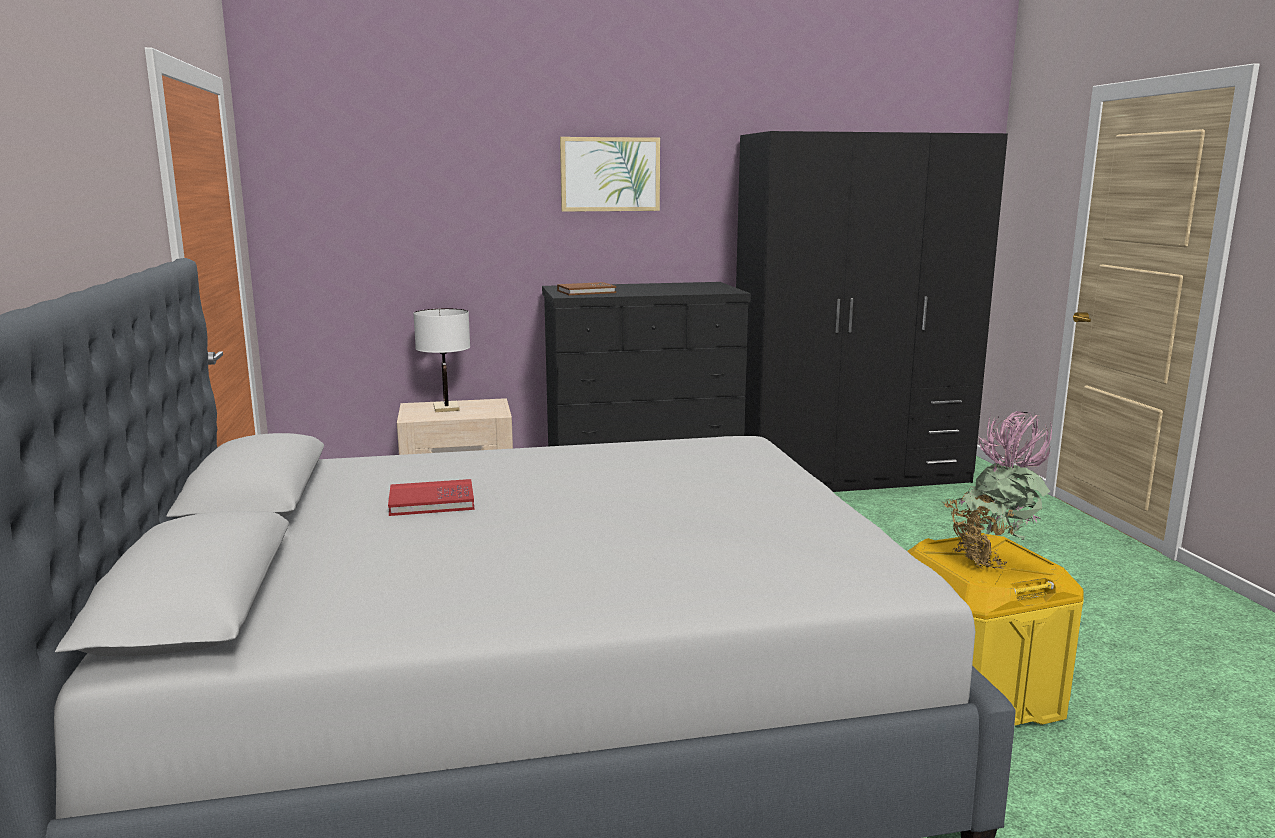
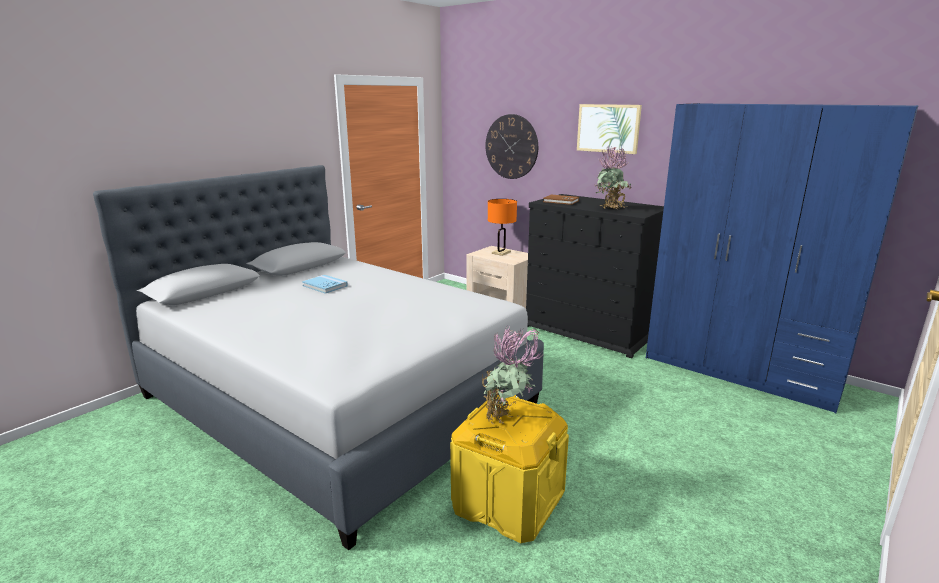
camera: 50 degrees right, 5 degrees up
red book [388,479,474,516] -> blue book [302,275,348,294]
white table lamp [413,308,470,412] -> orange table lamp [488,199,517,256]
black wardrobe [736,131,1008,492] -> blue wardrobe [646,103,919,413]
none -> wall clock [486,114,538,179]
none -> potted plant [593,145,632,209]

